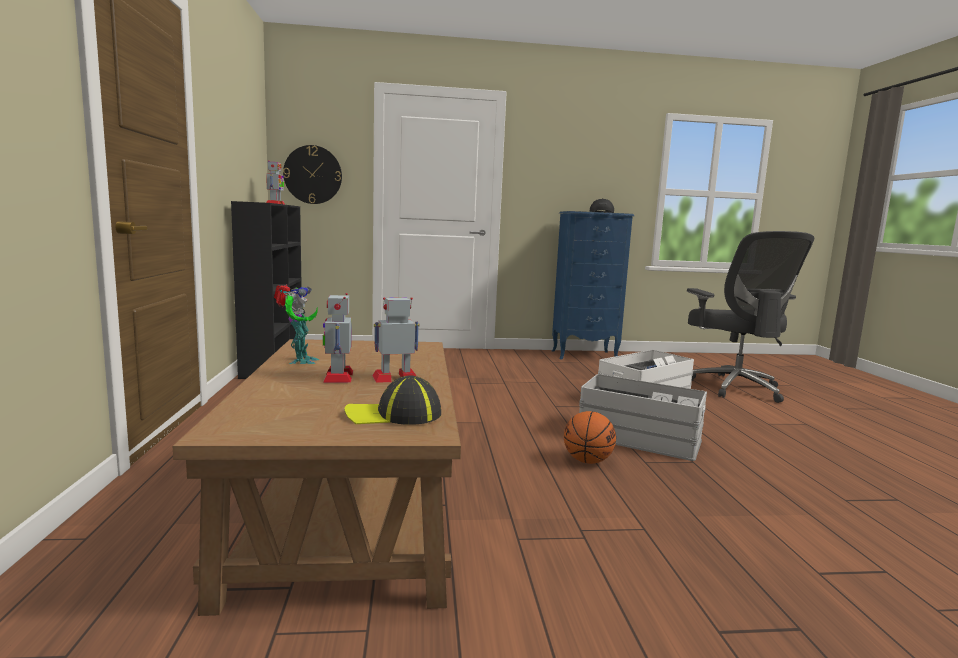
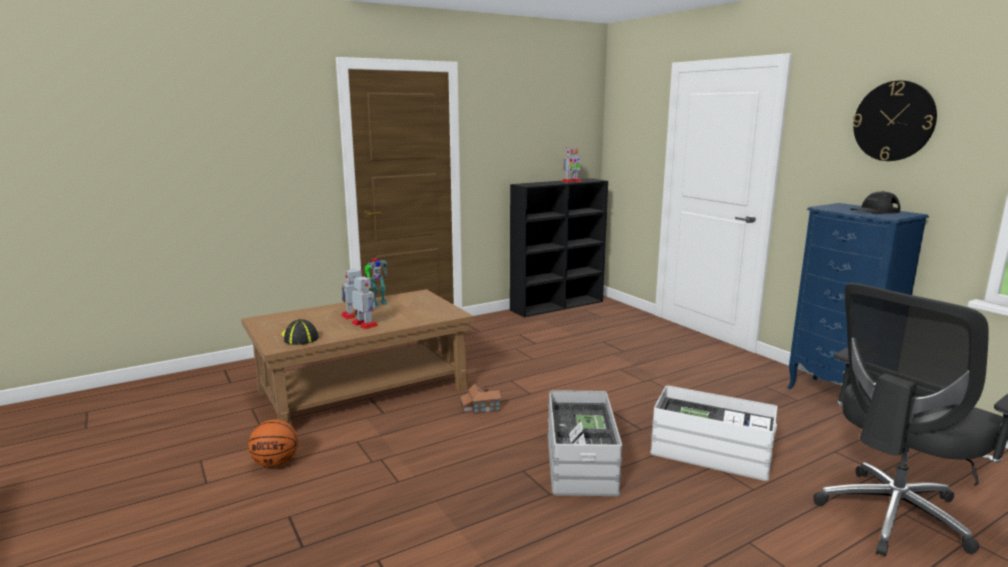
camera: 65 degrees right, 5 degrees up
wall clock [283,145,342,204] -> wall clock moved to [853,81,937,161]
basketball [564,411,616,464] -> basketball moved to [248,419,298,468]
none -> toy house [460,384,501,414]

